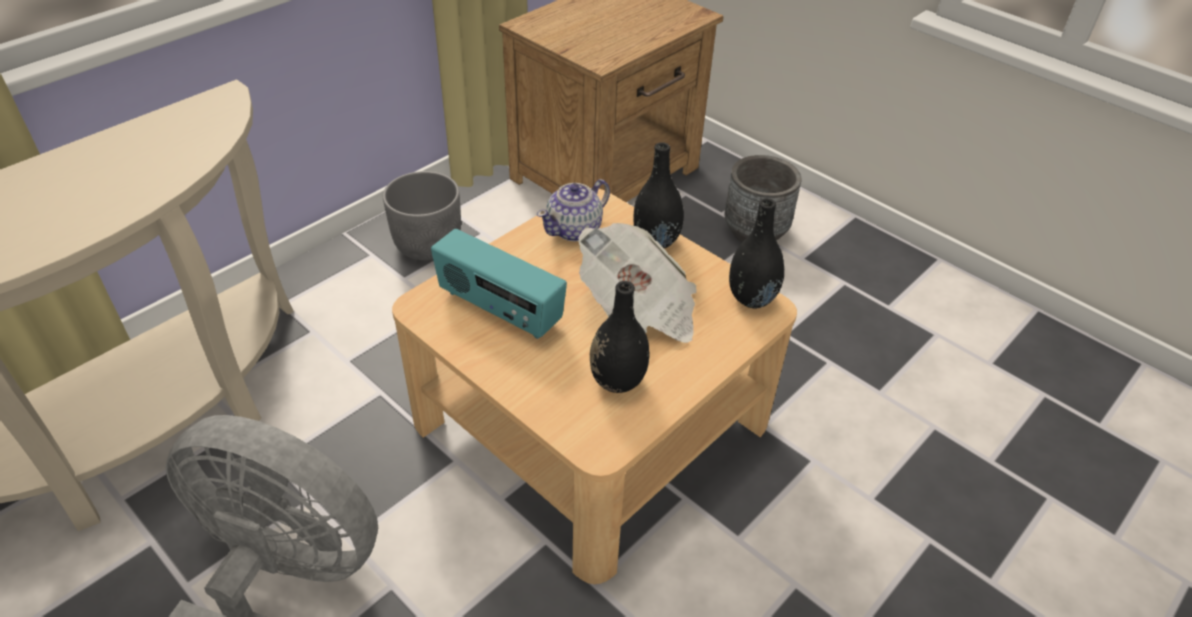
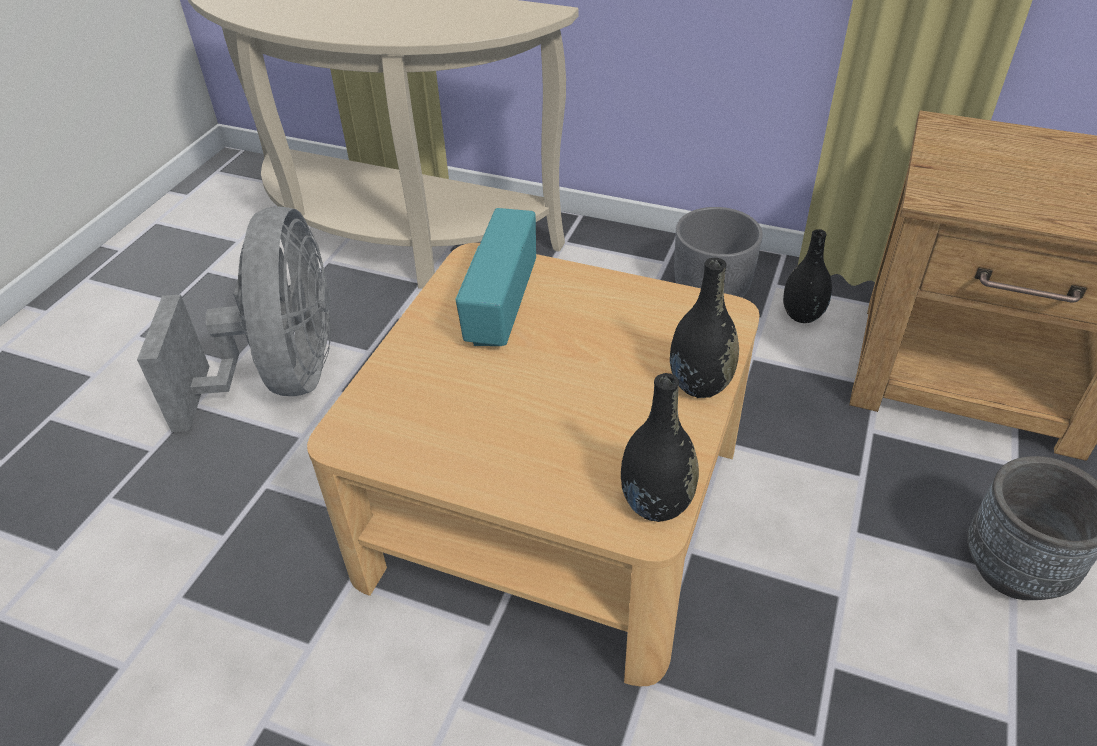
camera: 70 degrees right, 0 degrees up
teapot [537,179,610,242] -> none
newspaper [578,223,697,343] -> none
black vase [590,281,650,393] -> black vase moved to [783,229,832,323]

